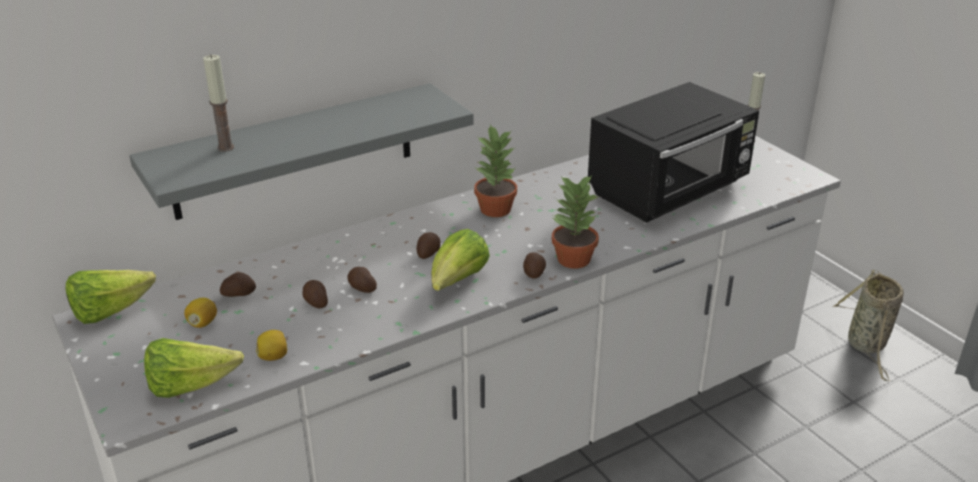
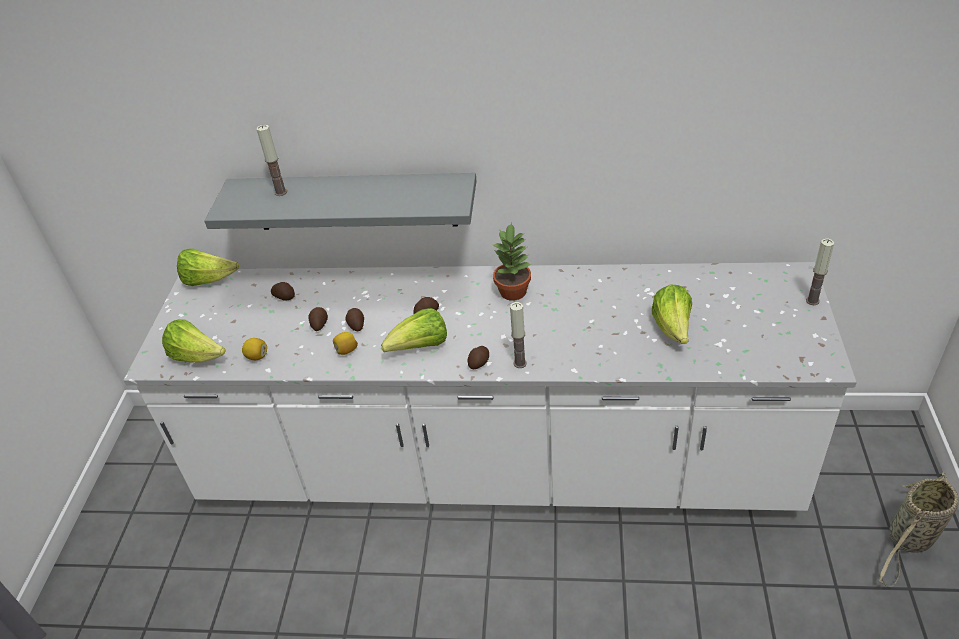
camera: 40 degrees right, 10 degrees up
lemon [184,298,217,328] -> lemon moved to [333,332,358,355]
potted plant [552,175,600,269] -> candle [510,302,527,368]
black microwave [588,82,759,223] -> lettuce [652,284,692,344]

